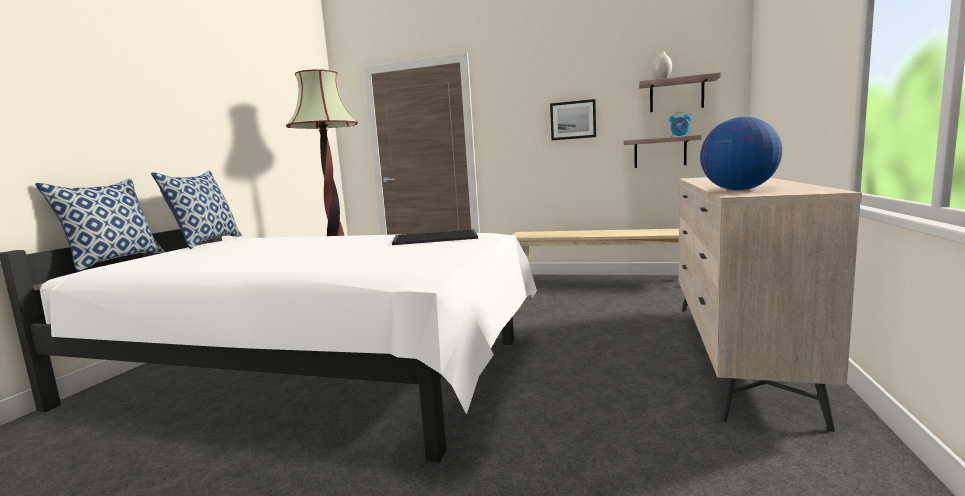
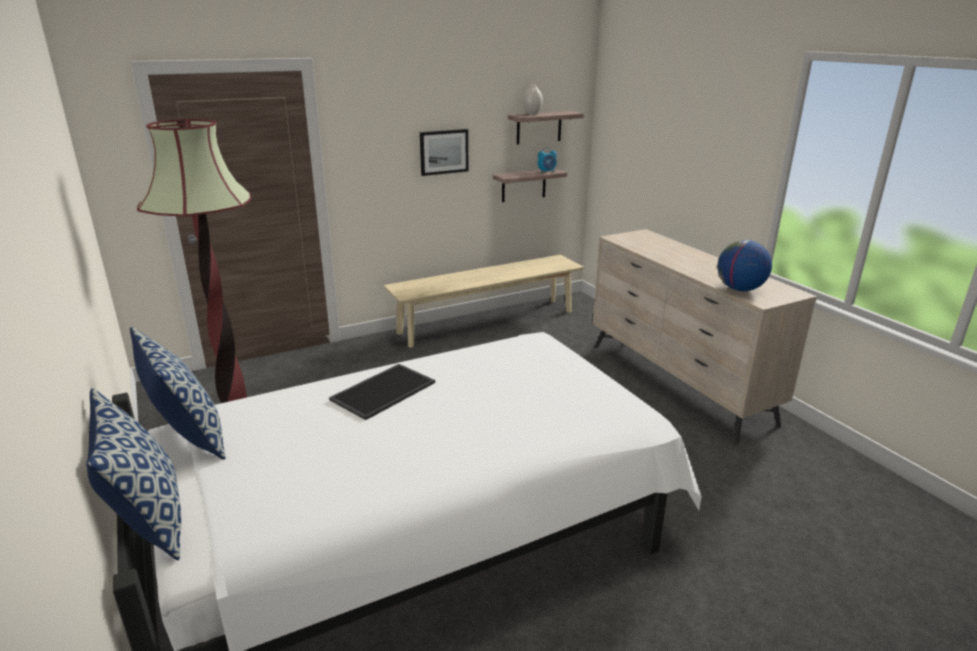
camera: 45 degrees left, 15 degrees up
tray [392,229,478,245] -> tray moved to [329,364,435,420]

